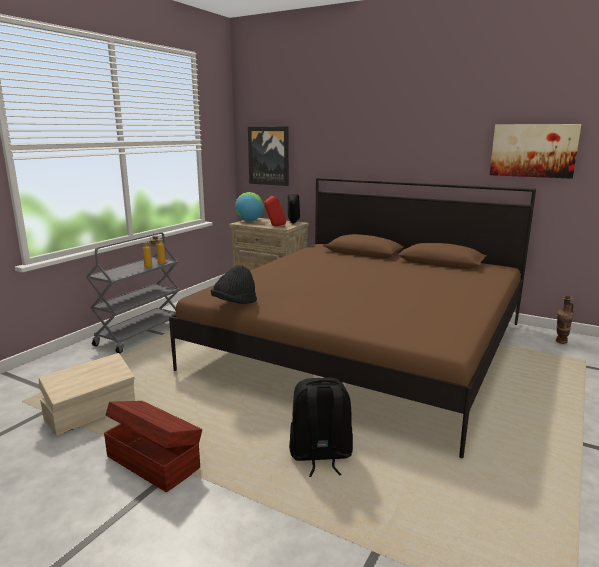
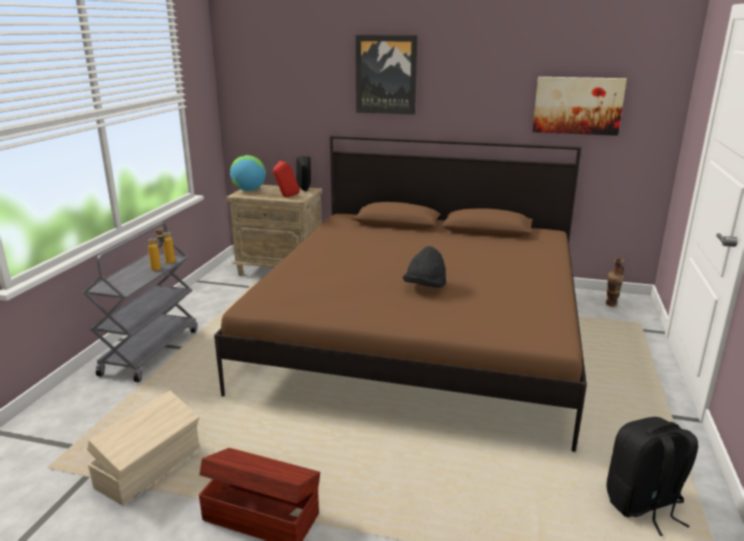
camera: 15 degrees left, 5 degrees up
black hat [211,265,257,304] -> black hat moved to [403,246,446,288]
picture [248,127,289,186] -> picture moved to [356,35,417,115]
black backpack [289,377,353,477] -> black backpack moved to [607,417,698,536]

